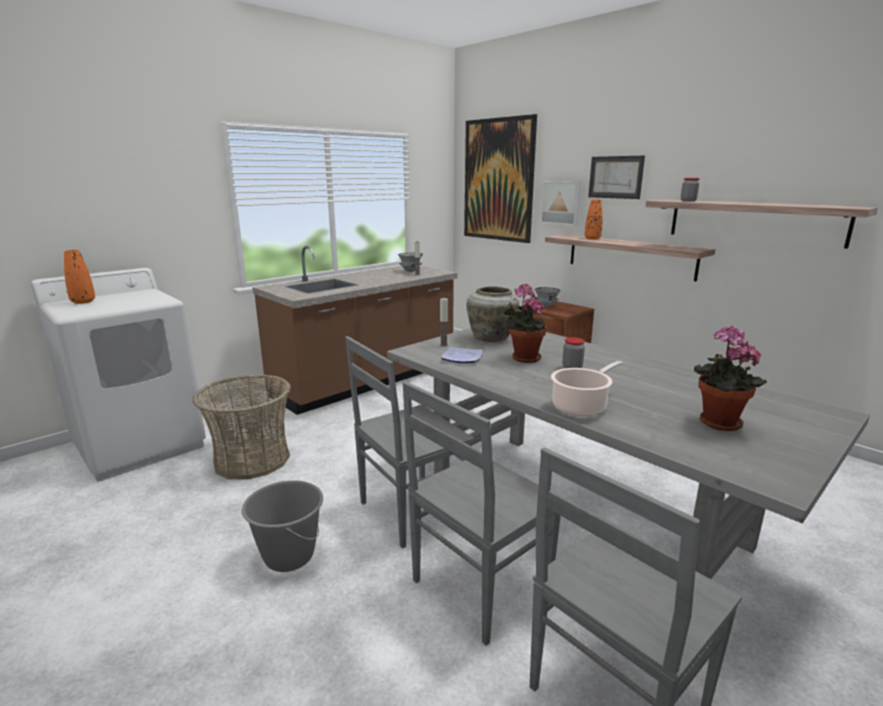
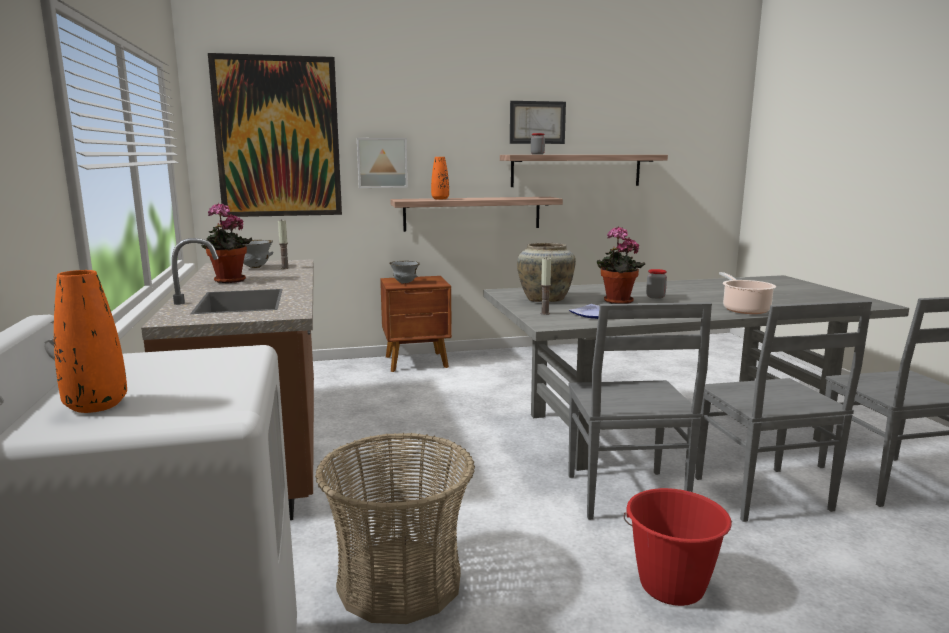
camera: 60 degrees left, 5 degrees down
grey bucket [242,480,323,572] -> red bucket [624,488,732,606]
picture [588,156,645,199] -> picture moved to [510,101,566,144]
potted plant [694,326,767,431] -> potted plant moved to [201,203,252,283]

